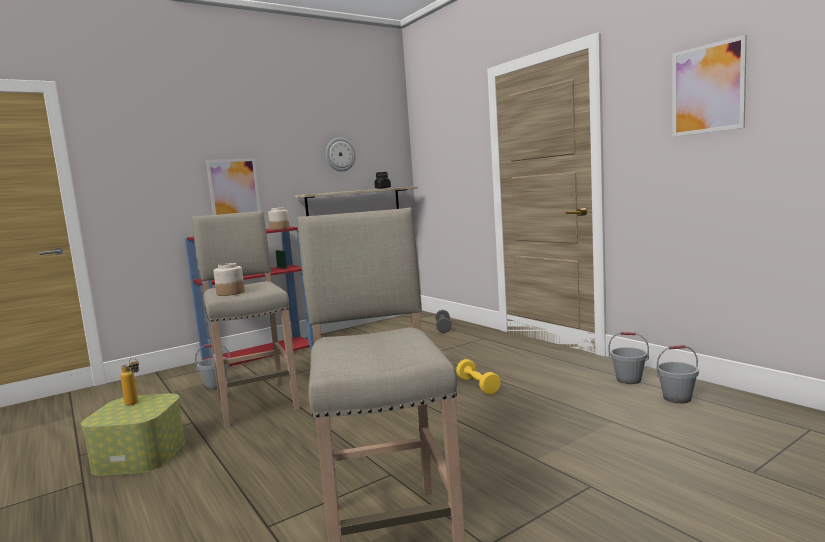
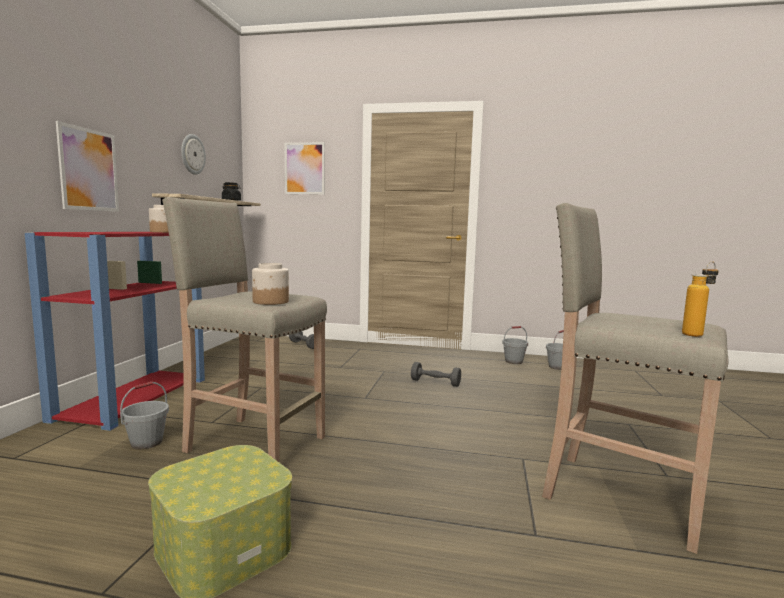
camera: 45 degrees left, 0 degrees up
bottle [120,358,139,405] -> bottle moved to [682,261,719,337]
yellow dumbbell [456,359,501,395] -> grey dumbbell [411,362,461,387]
picture [672,35,747,137] -> picture moved to [285,142,325,195]

